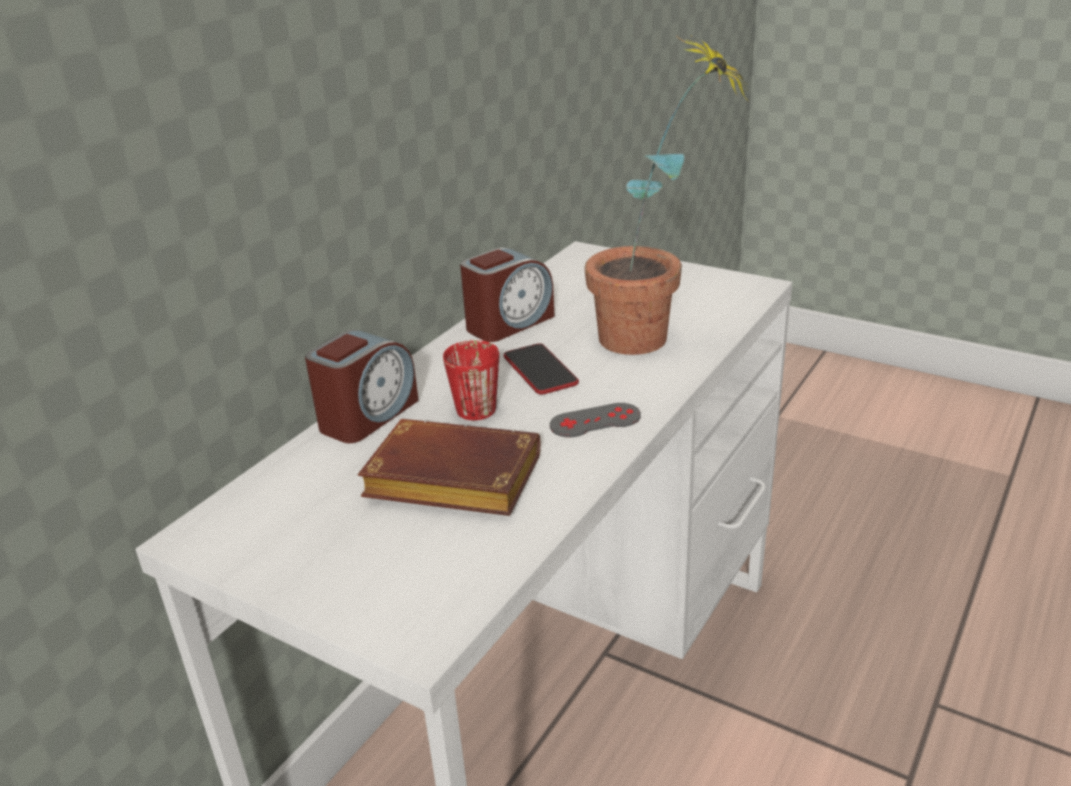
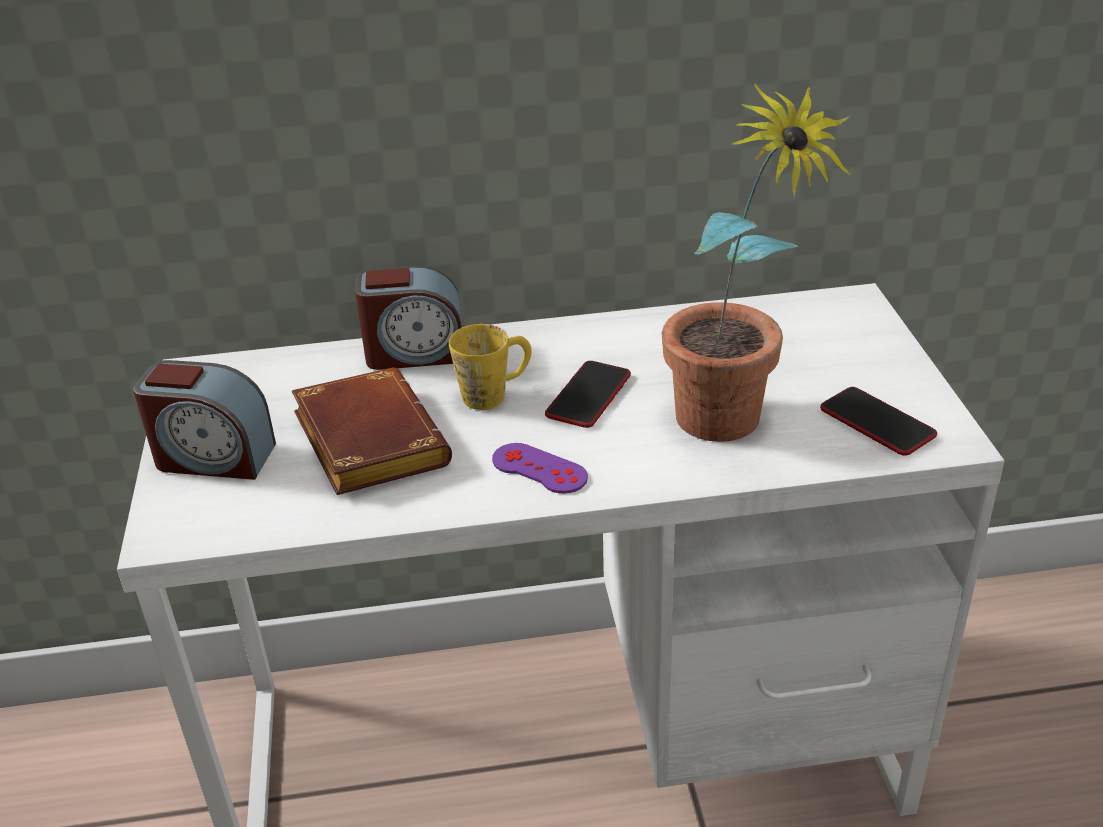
camera: 50 degrees right, 5 degrees up
red mug [443,340,499,420] -> yellow mug [449,324,532,410]
alarm clock [460,248,555,342] -> alarm clock moved to [133,360,276,480]
grey game controller [550,403,641,437] -> purple game controller [492,443,588,494]
none -> phone [820,387,937,456]

